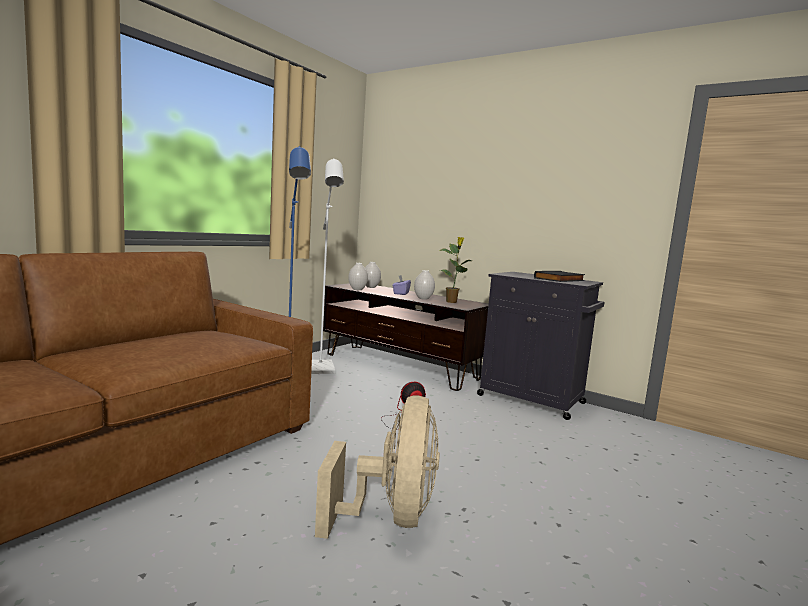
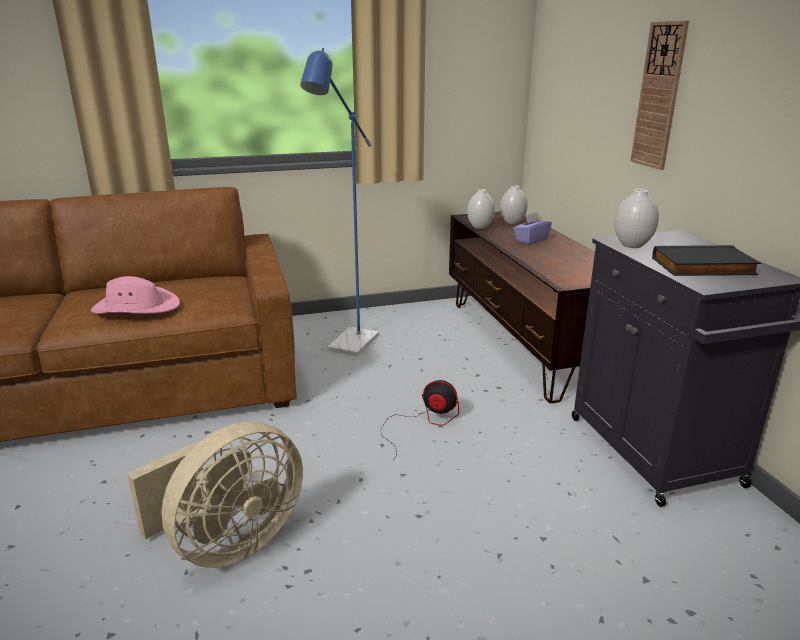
camera: 40 degrees right, 15 degrees up
white floor lamp [311,158,344,374] -> none
white vase [414,270,435,300] -> white vase moved to [614,189,659,248]
potted plant [439,237,471,303] -> none
none -> pink hat [91,276,180,314]
none -> wall clock [631,21,689,170]

